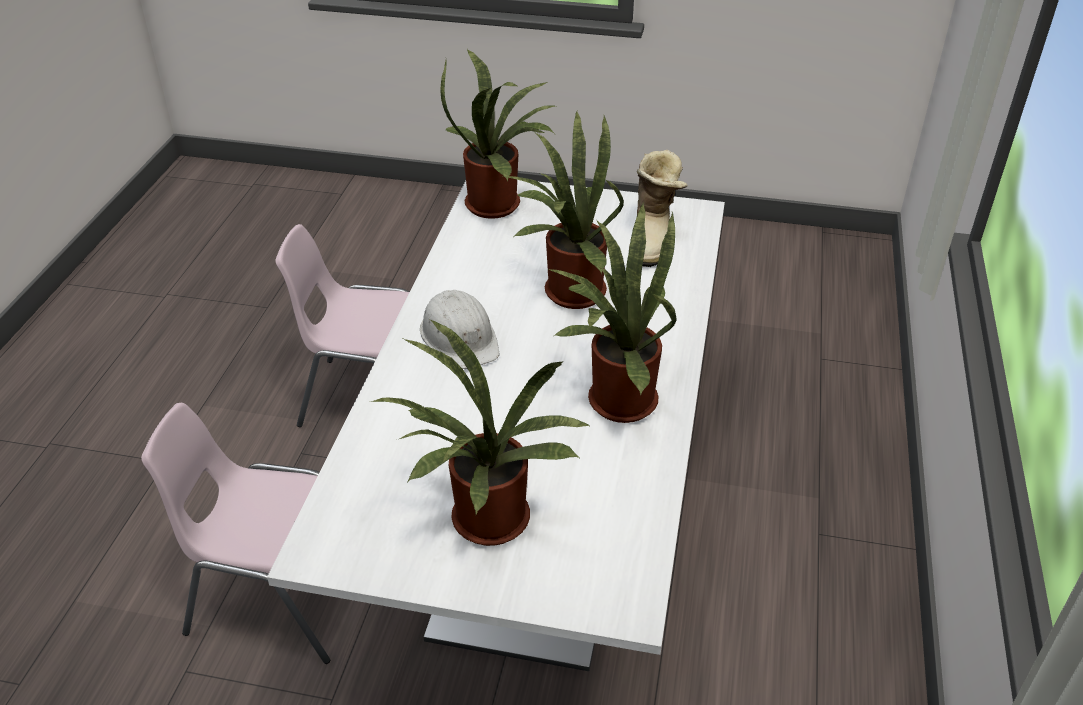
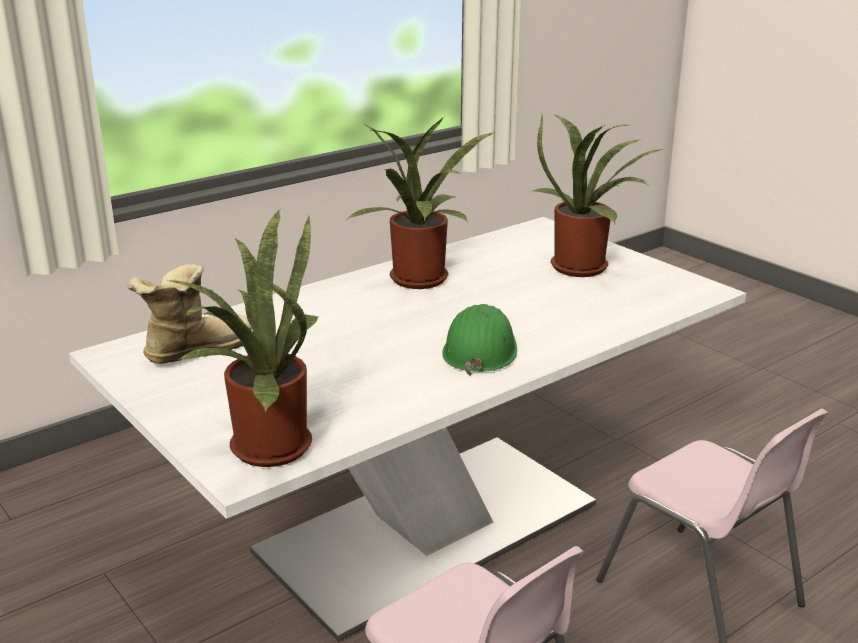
camera: 140 degrees left, 15 degrees down
white hard hat [420,290,499,369] -> green hard hat [442,304,517,376]
potted plant [503,109,624,309] -> none

